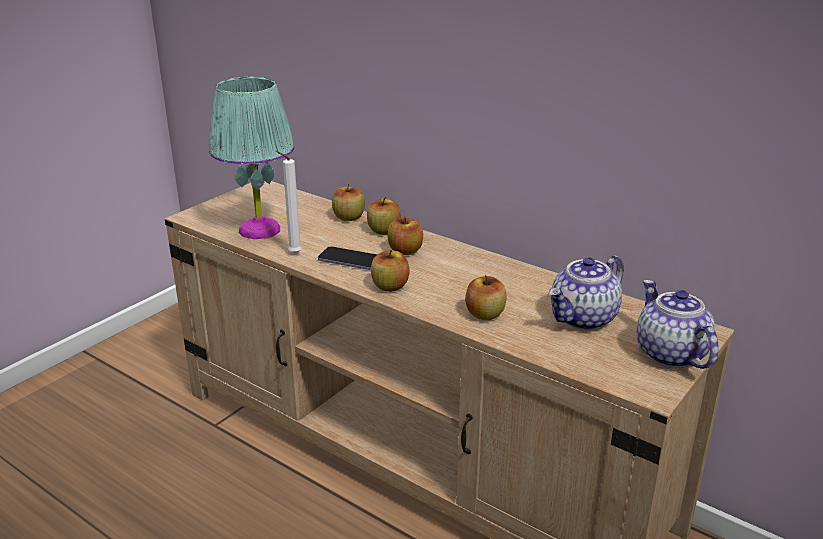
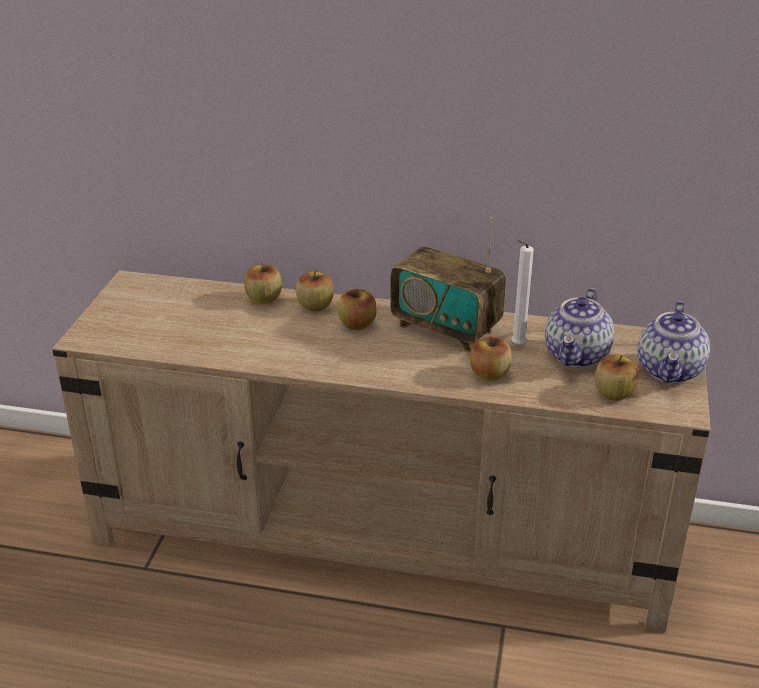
camera: 25 degrees left, 5 degrees up
turquoise table lamp [209,76,294,239] -> none
white candle [276,151,302,254] -> white candle moved to [511,240,534,345]
phone [318,246,377,270] -> none
apple [371,250,410,292] -> apple moved to [595,354,639,400]
teapot [637,280,719,369] -> teapot turned 120 degrees counterclockwise [638,301,710,383]
none -> radio [390,217,507,352]

